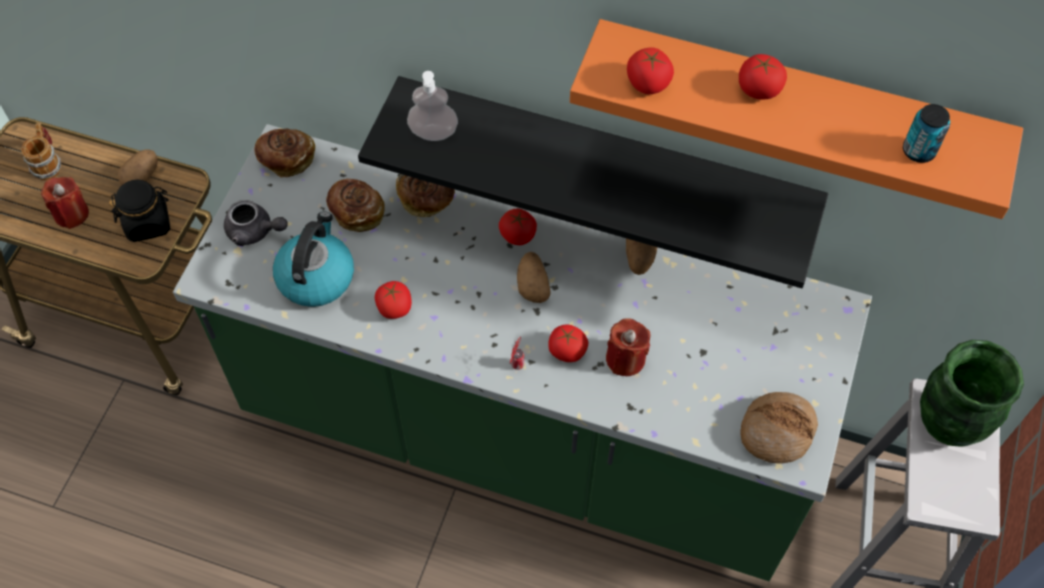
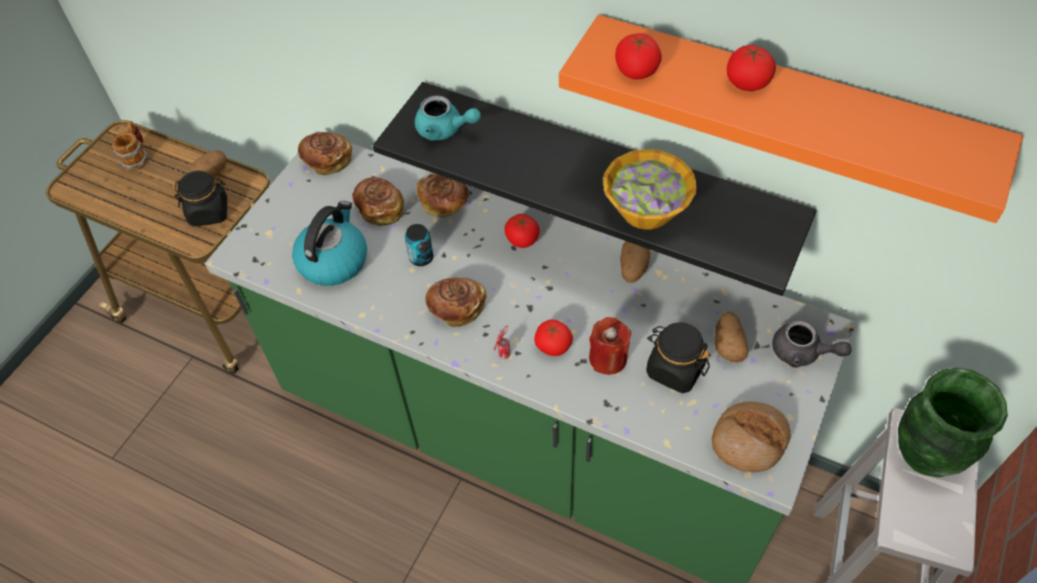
camera: 10 degrees right, 5 degrees down
red candle [41,177,89,229] -> none
grey teapot [224,200,288,246] -> grey teapot moved to [772,321,852,368]
tomato [375,281,412,319] -> none
soap dispenser [407,71,458,141] -> turquoise teapot [415,96,481,140]
potato [517,252,550,303] -> potato moved to [714,311,748,363]
can [903,104,950,163] -> can moved to [405,224,434,266]
none -> bread [426,277,486,327]
none -> bowl [603,149,697,230]
none -> black jar [646,322,711,393]

